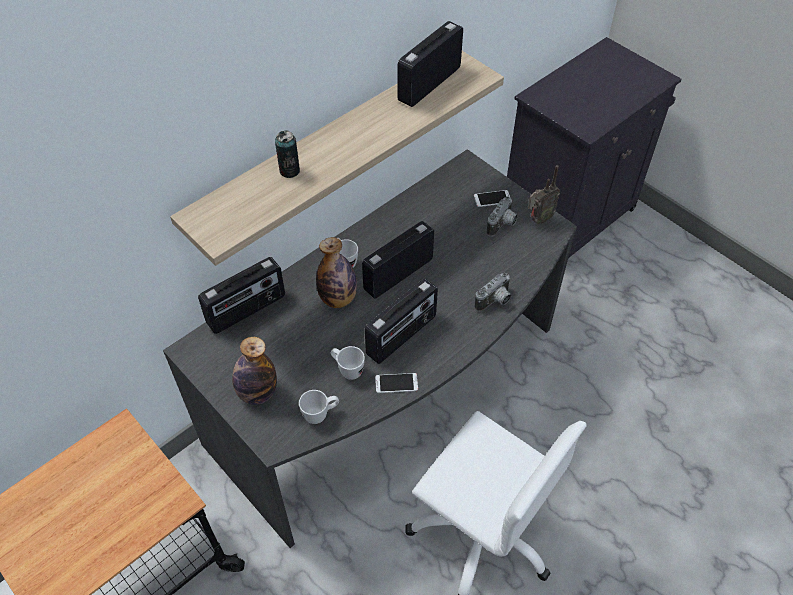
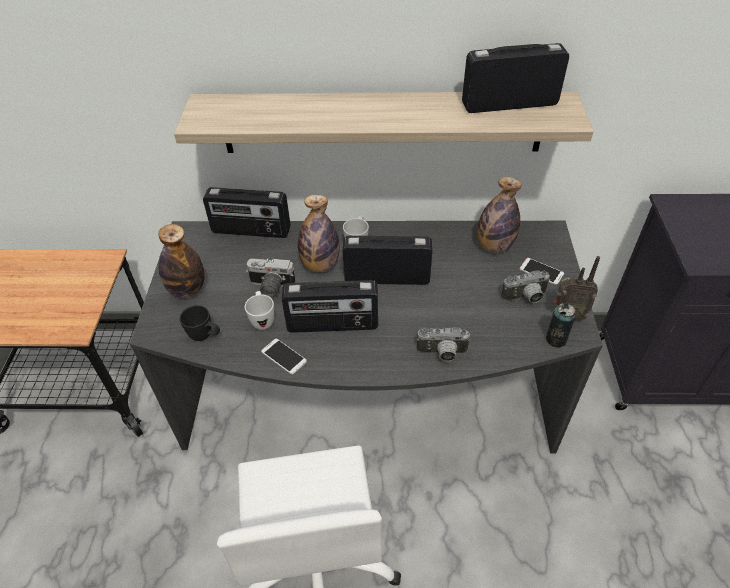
camera: 45 degrees right, 5 degrees down
can [275,130,300,178] -> can moved to [546,303,576,348]
white mug [299,390,339,424] -> black mug [180,305,220,341]
none -> camera [246,258,295,298]
none -> bottle [477,177,522,253]

